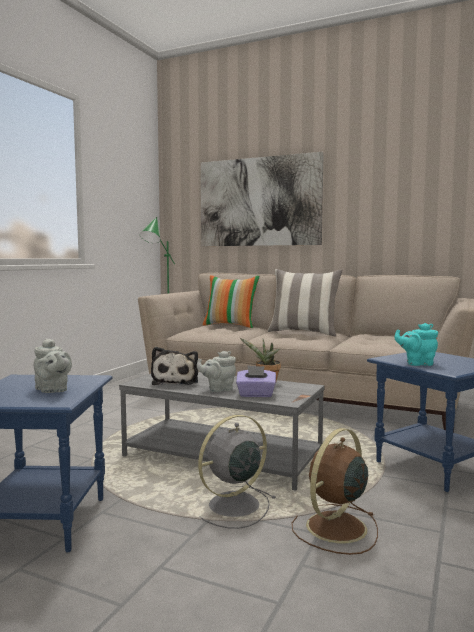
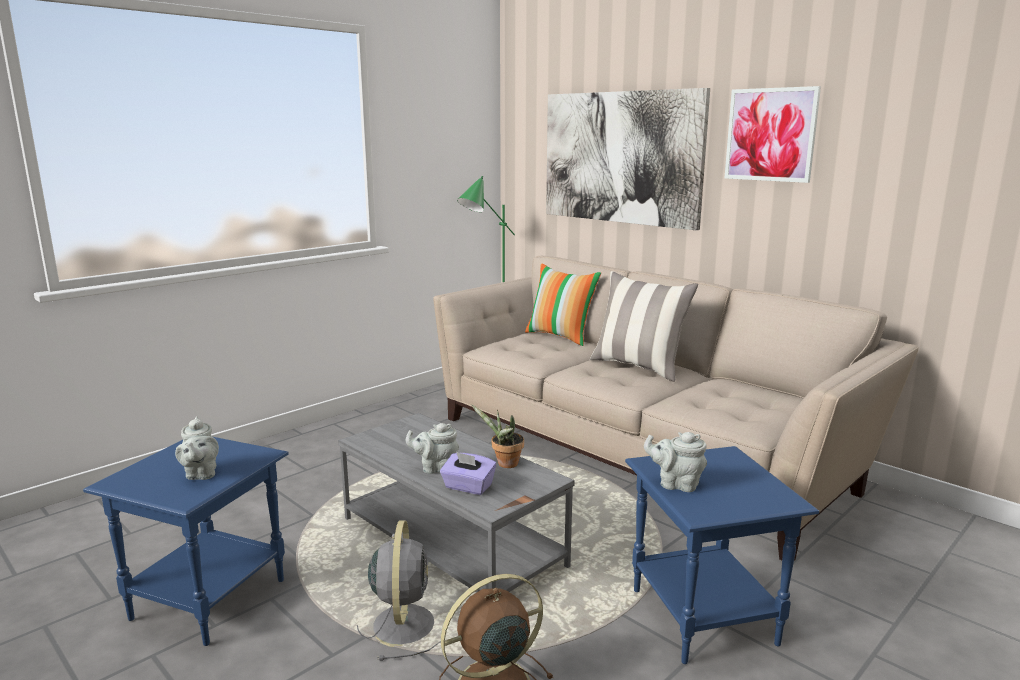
camera: 20 degrees right, 10 degrees up
plush toy [151,347,198,385] -> none
grey fan [198,415,276,529] -> grey fan turned 105 degrees clockwise [357,520,441,661]
turquoise teapot [394,323,438,366] -> grey teapot [644,432,707,492]
none -> picture [725,86,821,183]

